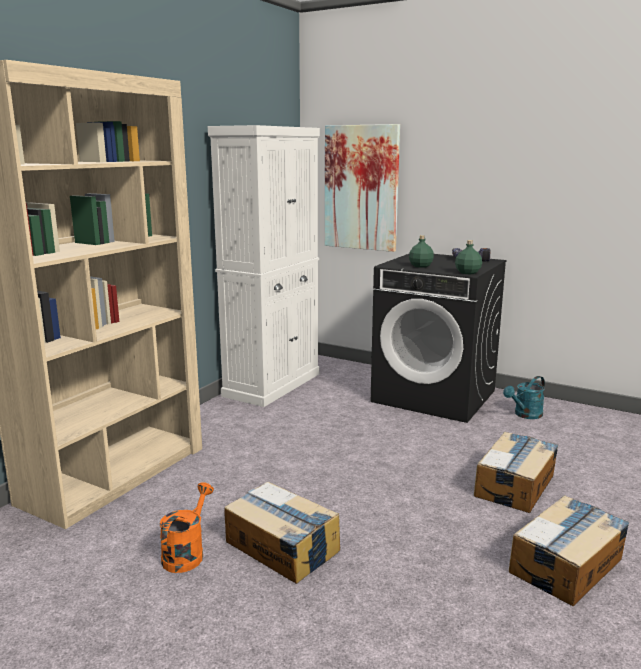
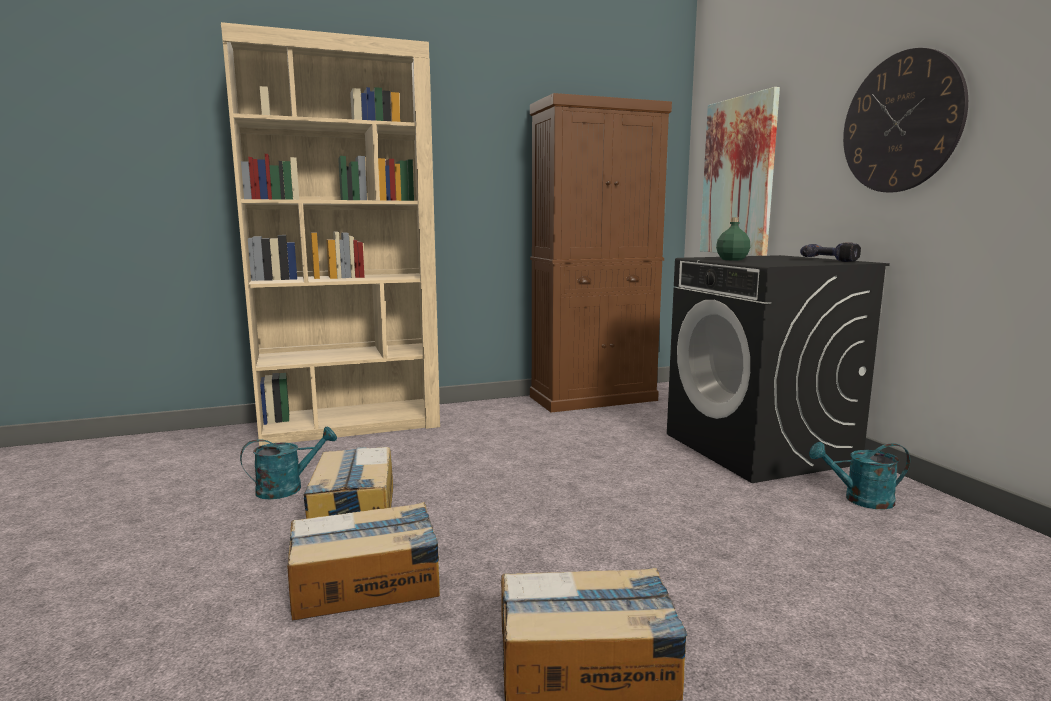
camera: 40 degrees right, 5 degrees down
orange watering can [159,482,214,573] -> turquoise watering can [240,426,337,499]
white cabinet [208,125,320,407] -> brown cabinet [530,93,672,413]
green bottle [455,240,482,274] -> none
cardboard box [474,432,558,513] -> cardboard box moved to [287,502,440,620]
none -> wall clock [843,48,968,193]

